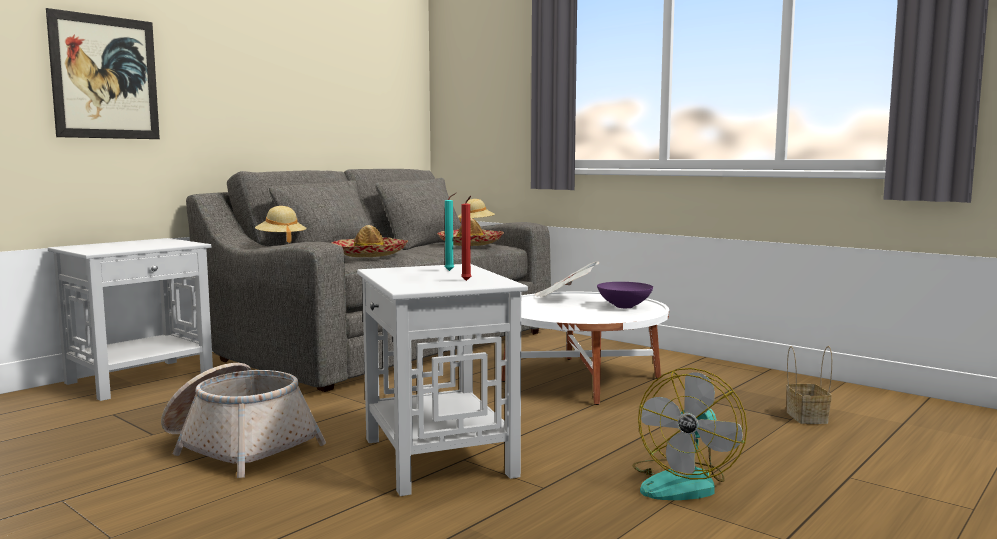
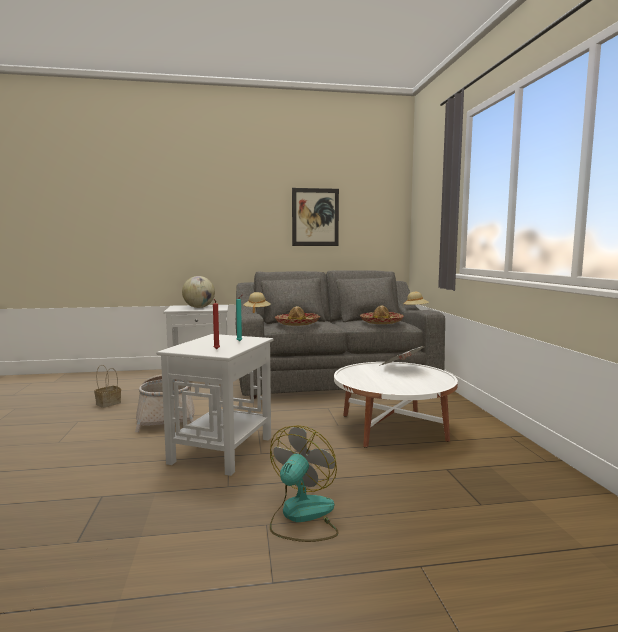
camera: 40 degrees right, 0 degrees up
picture [46,8,160,139] -> picture moved to [292,188,339,246]
purple bowl [597,282,653,308] -> none
fan [633,368,747,500] -> fan turned 135 degrees clockwise [270,425,338,542]
basket [786,346,832,424] -> basket moved to [94,365,121,408]
none -> globe [182,276,215,308]

